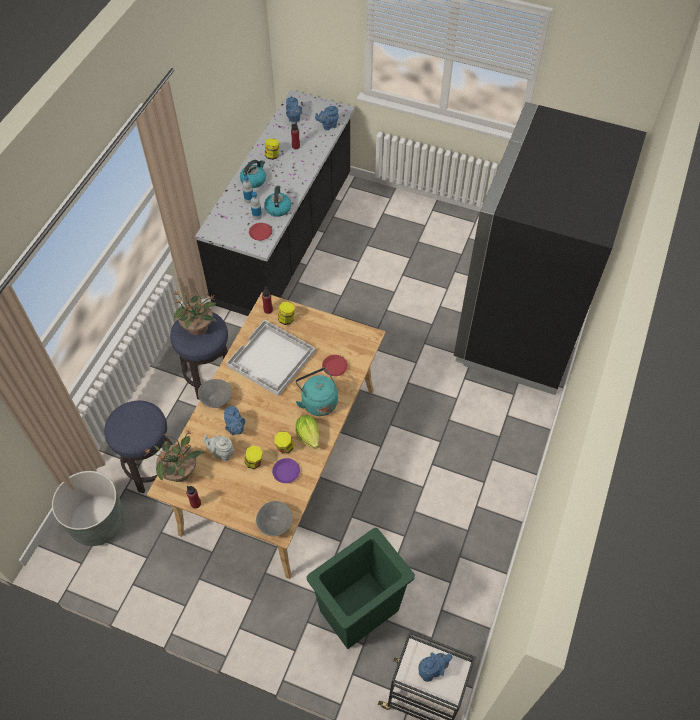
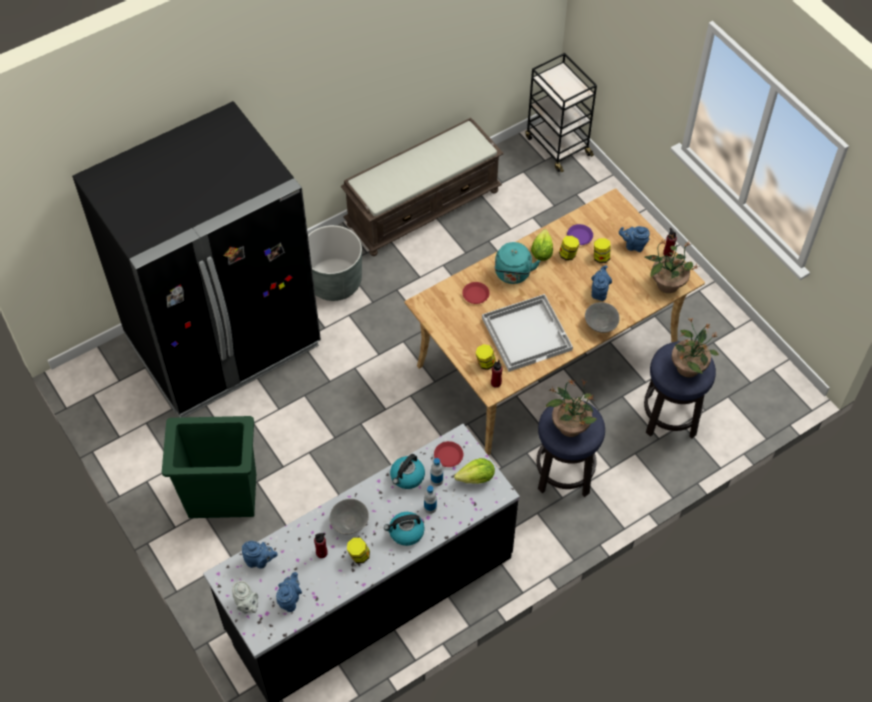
camera: 145 degrees left, 0 degrees up
grey planter [52,471,125,546] -> grey planter moved to [308,225,362,301]
grey teapot [203,435,234,462] -> grey teapot moved to [232,581,258,614]
grey bowl [256,501,293,536] -> grey bowl moved to [330,499,369,534]
green trash can [307,528,415,649] -> green trash can moved to [162,416,256,518]
blue teapot [418,653,452,682] -> blue teapot moved to [619,226,650,252]
none -> brown bench [341,118,504,256]
none -> lettuce [454,458,495,484]
none -> potted plant [671,318,719,378]

